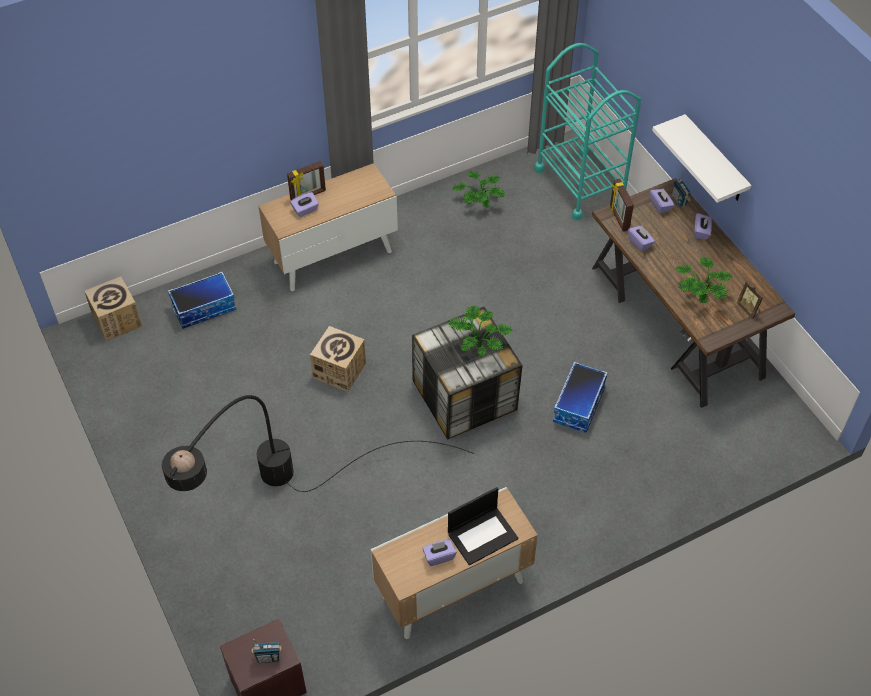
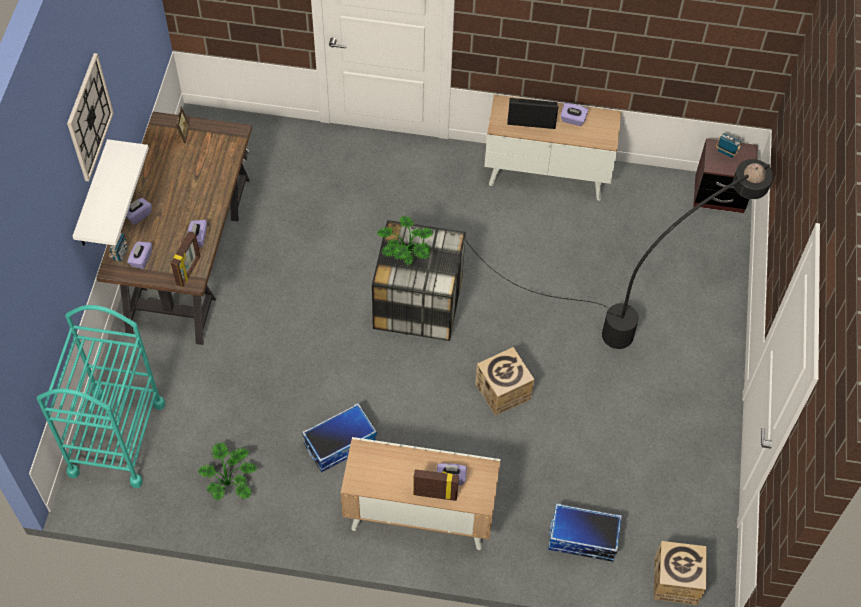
camera: 145 degrees left, 5 degrees up
storage box [553,362,608,433] -> storage box moved to [302,403,377,472]
potted plant [675,257,733,304] -> none
none -> wall clock [67,53,114,181]

